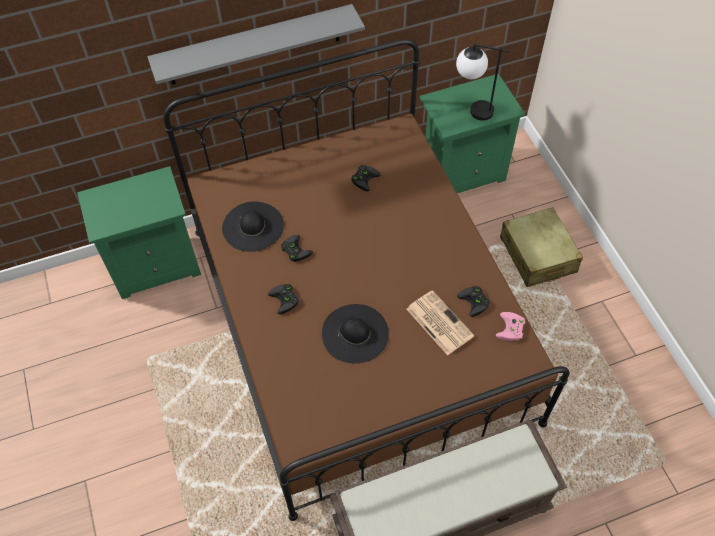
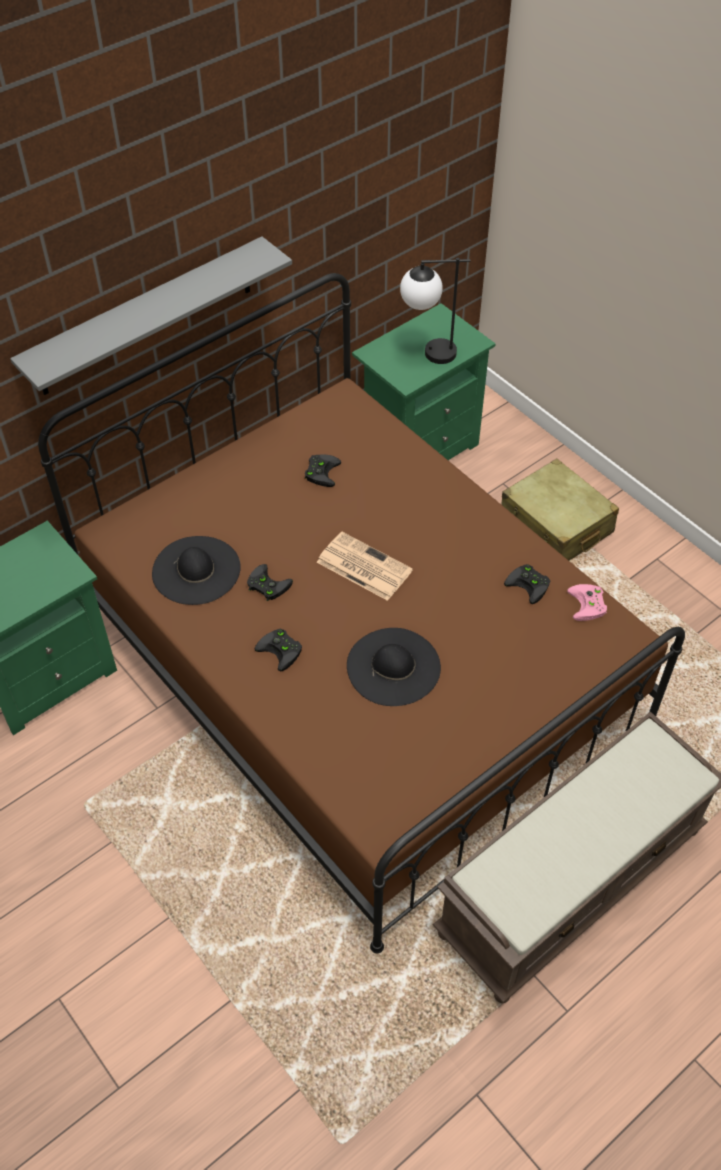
camera: 20 degrees left, 5 degrees down
newspaper [407,290,474,355] -> newspaper moved to [317,532,413,601]

